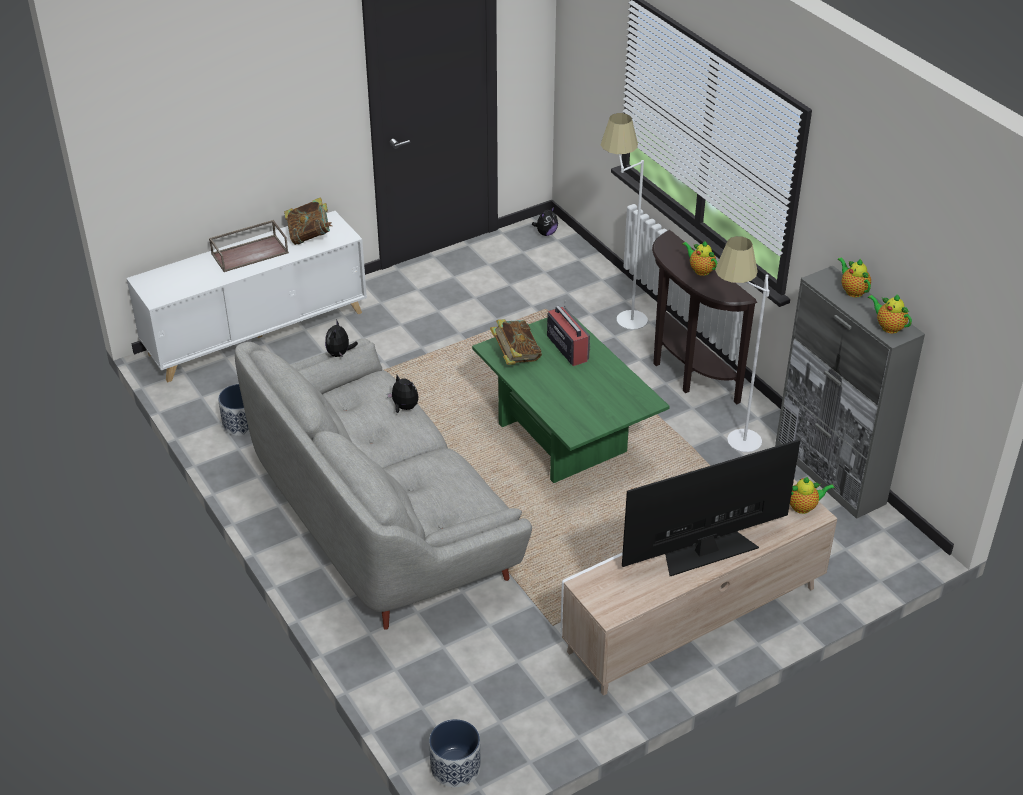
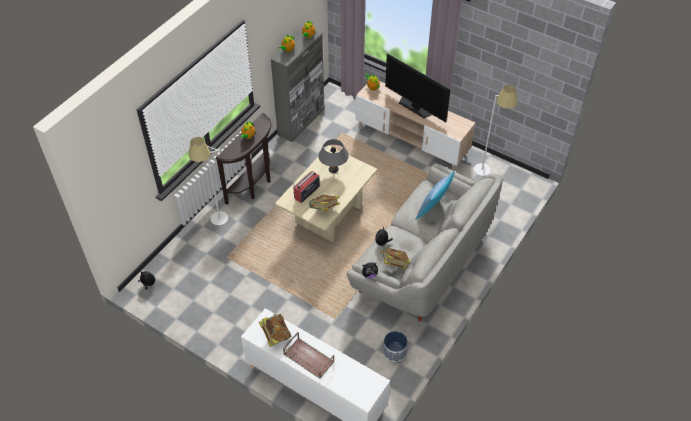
camera: 115 degrees left, 10 degrees up
planter [429,719,481,787] -> none
green coffee table [472,316,670,483] -> beige coffee table [275,146,377,242]
white floor lamp [715,236,770,452] -> white floor lamp moved to [474,85,517,176]
none -> grey table lamp [318,139,349,173]
none -> book [381,247,410,269]
none -> pillow [415,171,455,220]

